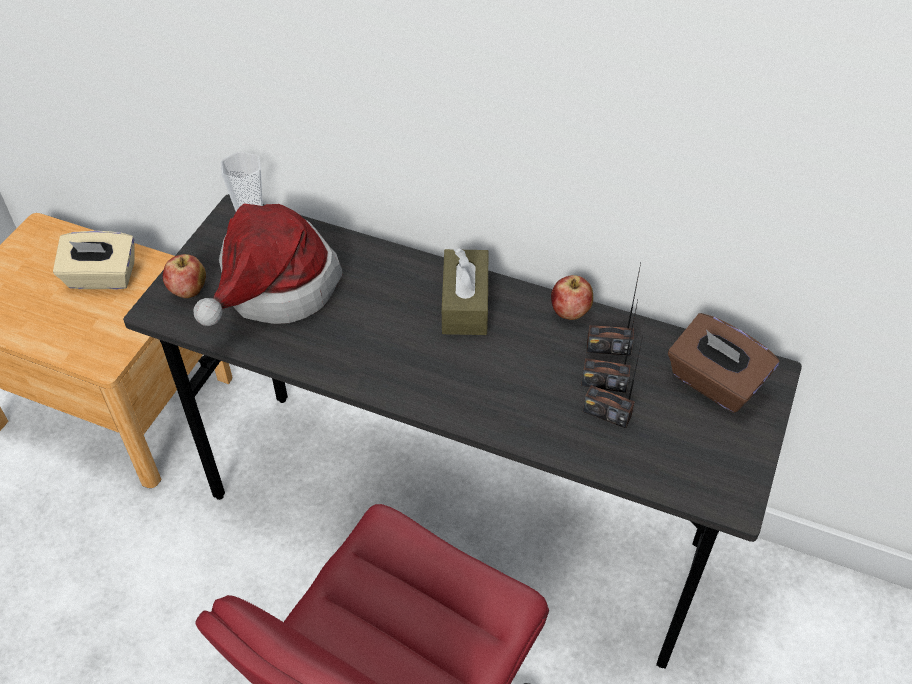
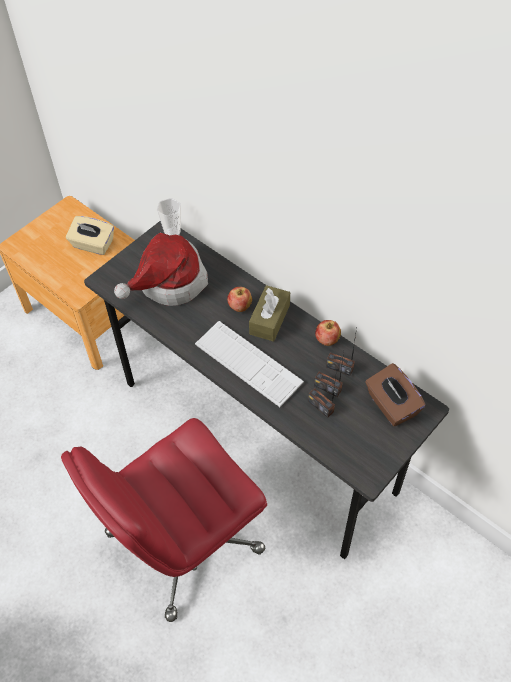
camera: 20 degrees right, 5 degrees up
apple [162,254,206,298] -> apple moved to [227,287,252,312]
none -> keyboard [195,321,304,407]

